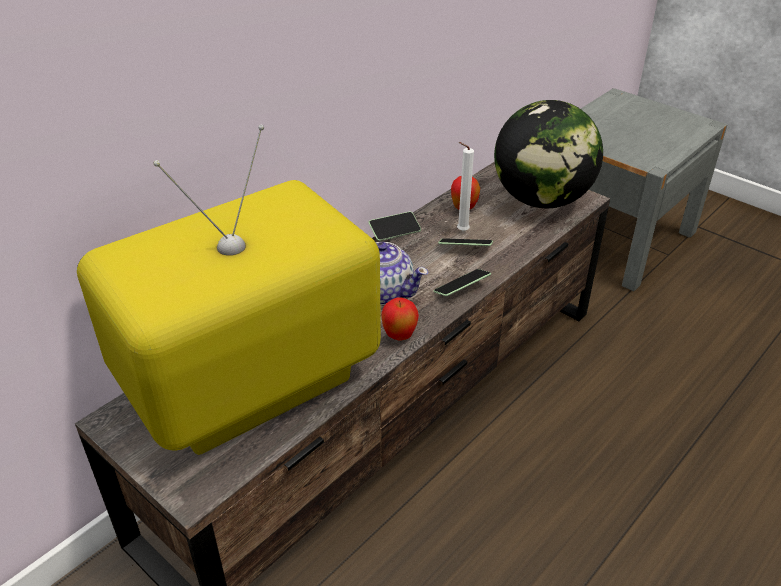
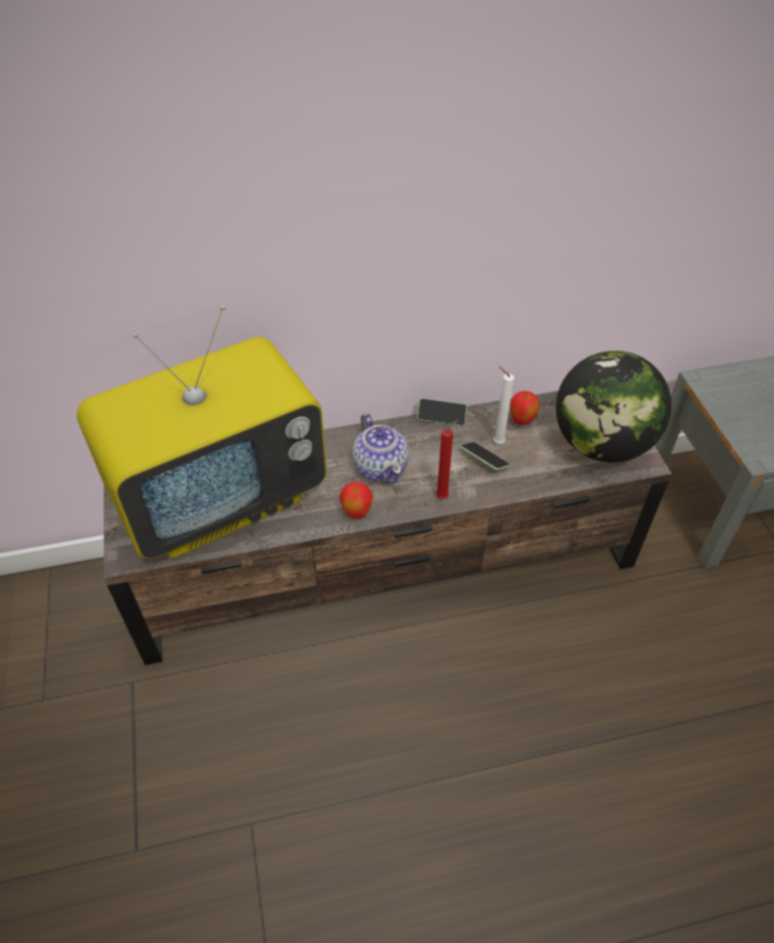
camera: 35 degrees right, 10 degrees up
television [77,125,381,455] -> television turned 150 degrees clockwise [77,305,327,559]
phone [434,269,491,296] -> red candle [436,420,459,499]

